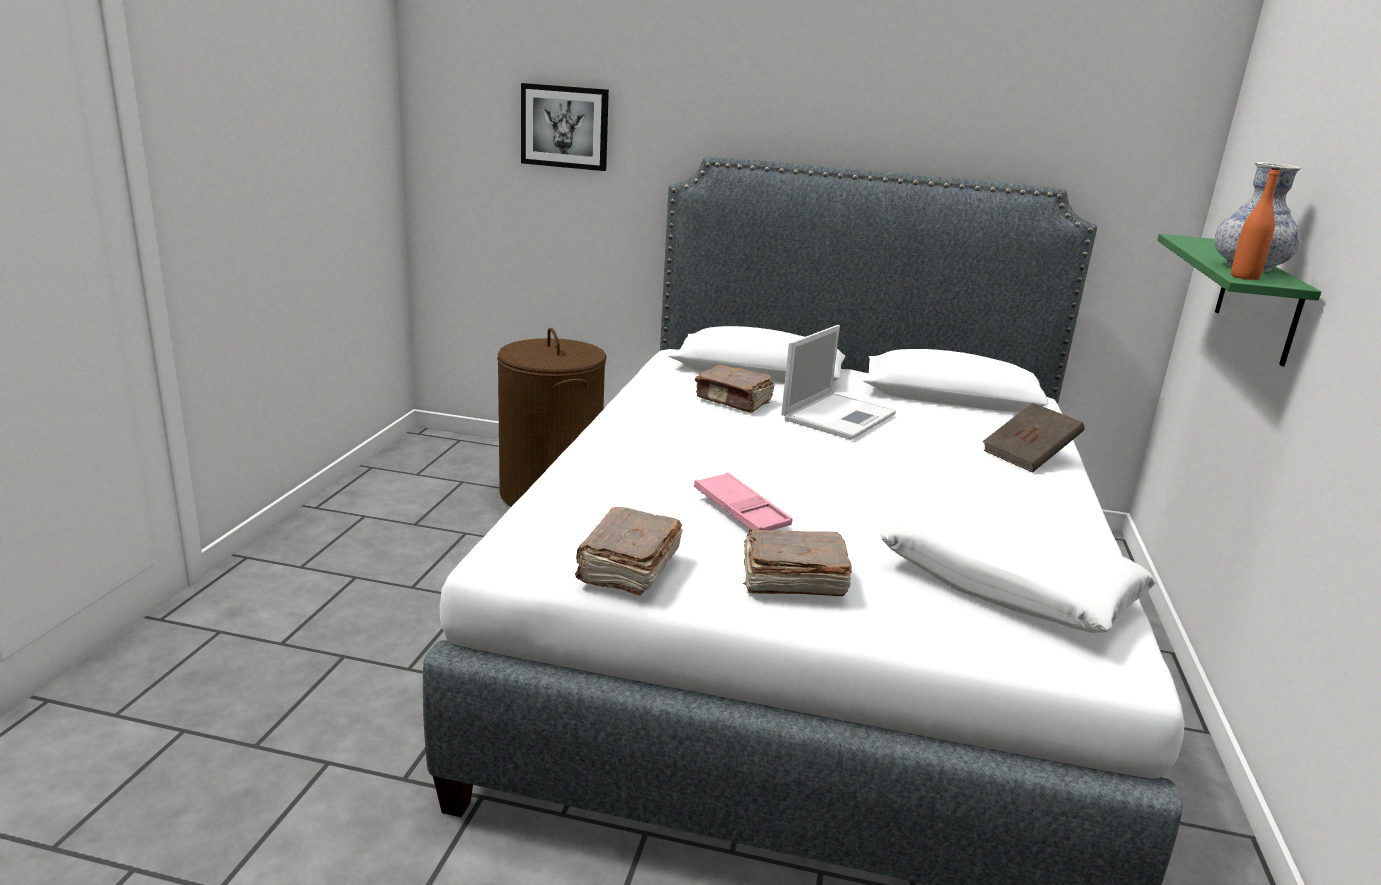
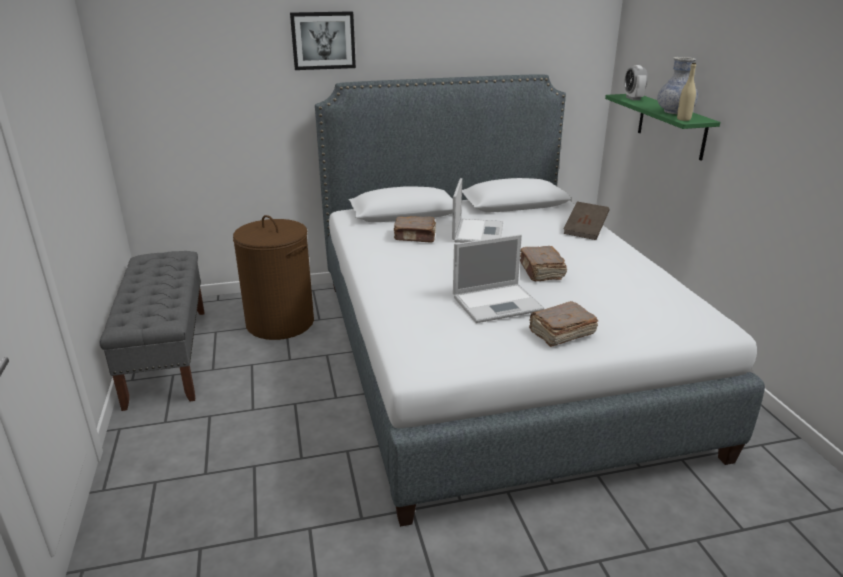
camera: 25 degrees left, 5 degrees up
picture [521,83,609,171] -> picture moved to [290,11,356,70]
brown book [575,507,682,596] -> brown book moved to [520,246,567,281]
pink tray [694,472,792,530] -> laptop [453,234,544,323]
white pillow [880,498,1156,633] -> none
orange bottle [1231,168,1280,280] -> beige bottle [677,63,696,121]
none -> grey bench [99,251,205,411]
none -> alarm clock [624,65,648,100]

